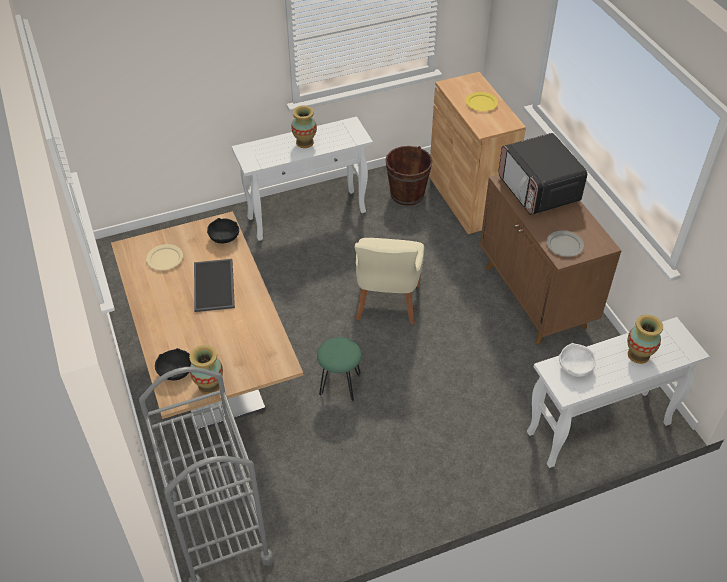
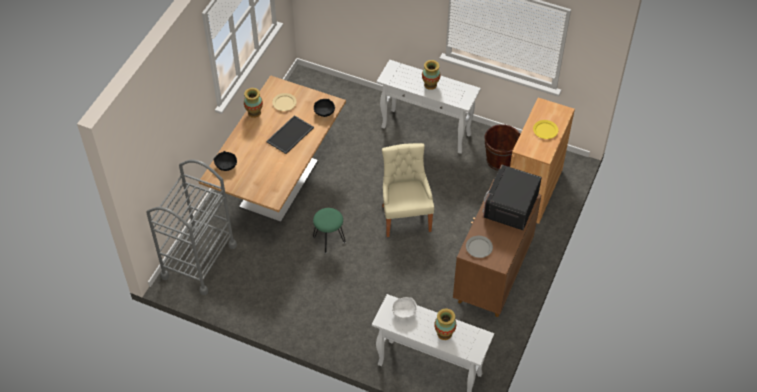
camera: 45 degrees right, 5 degrees up
vase [189,345,223,394] -> vase moved to [244,88,263,118]
beige chair [355,238,424,325] -> beige chair turned 120 degrees clockwise [382,143,434,237]

